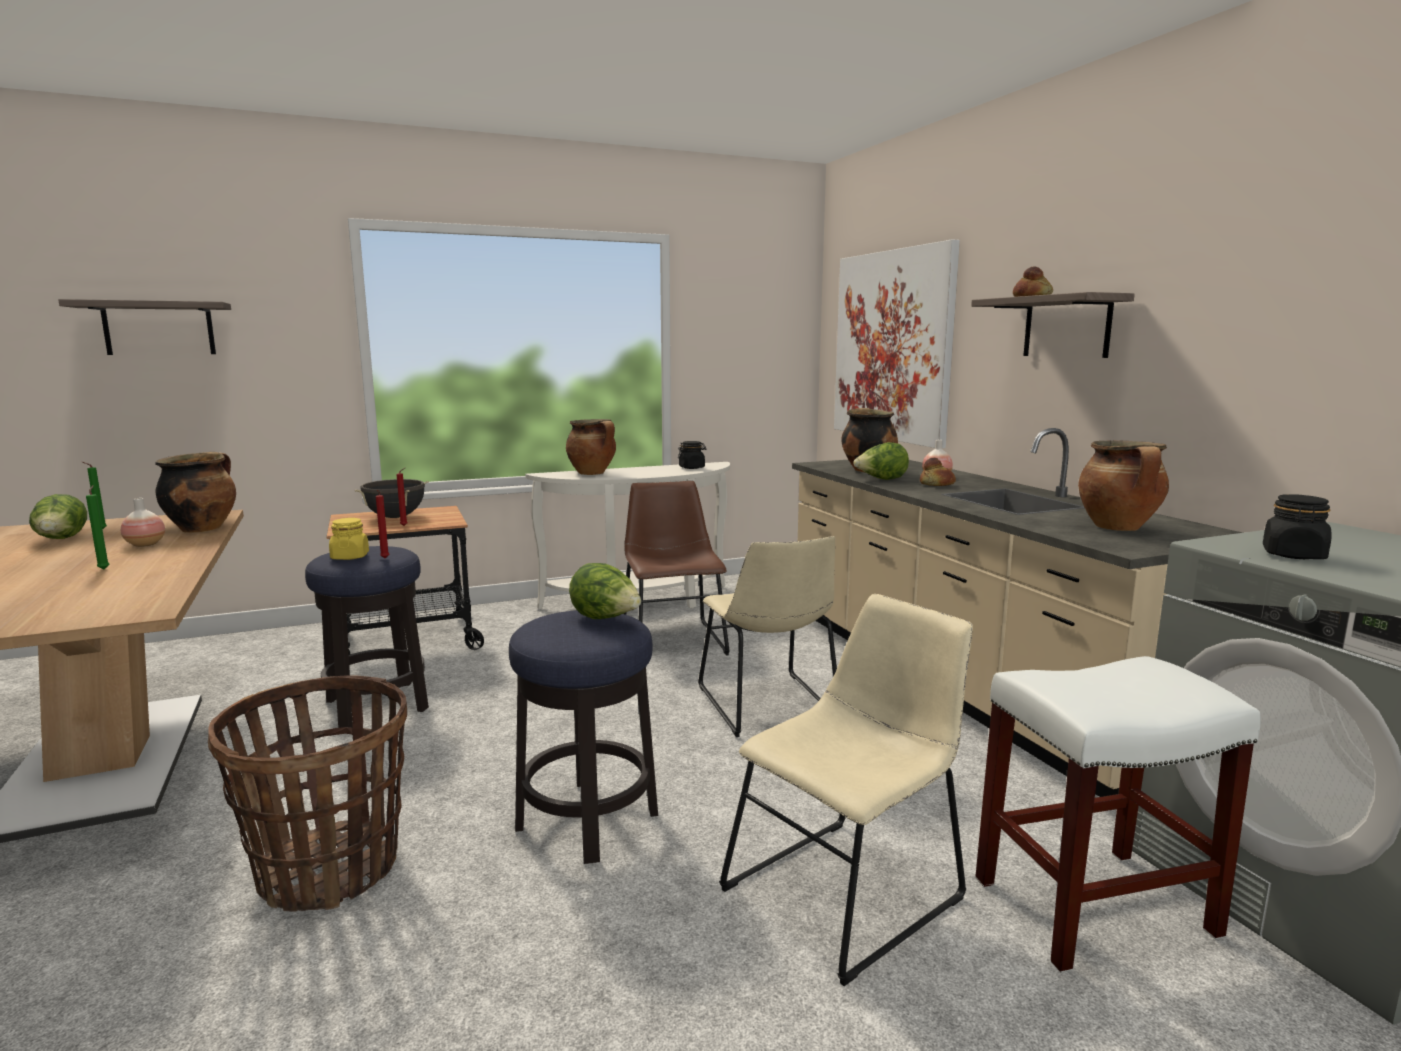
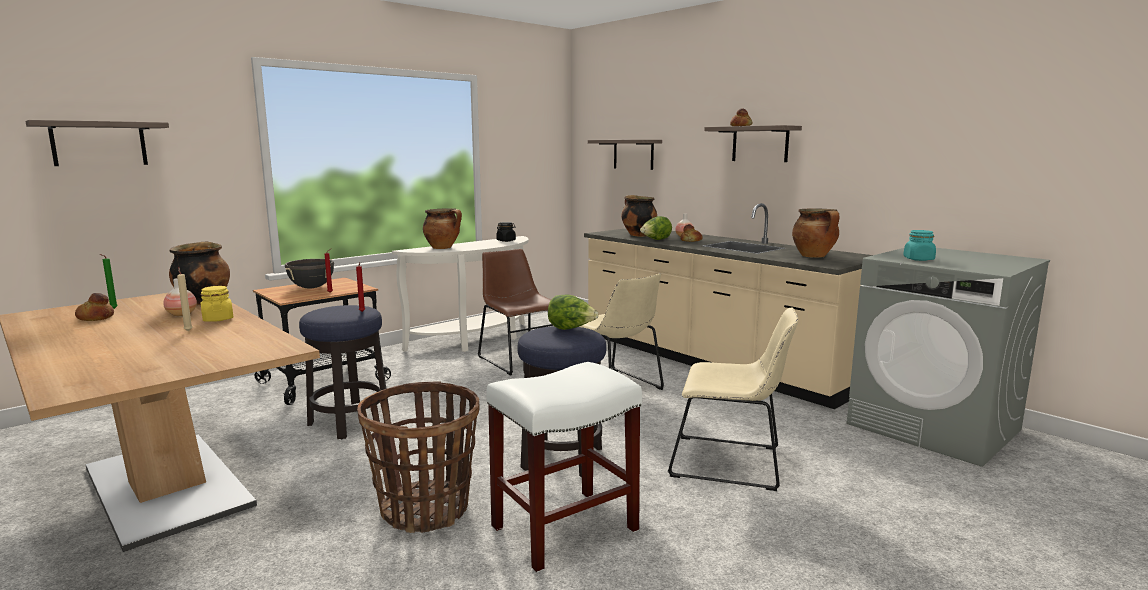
camera: 20 degrees left, 0 degrees up
lettuce [29,494,87,539] -> bread [75,293,114,321]
green candle [86,485,109,569] -> beige candle [177,268,193,331]
yellow jar [329,518,369,560] -> yellow jar moved to [201,286,233,322]
beige chair [719,594,973,986] -> beige chair turned 75 degrees clockwise [668,307,798,491]
picture [834,240,960,448] -> shelf [588,140,662,170]
white stool [975,656,1261,973] -> white stool moved to [486,362,642,573]
black jar [1263,494,1332,559] -> turquoise jar [903,230,936,261]

